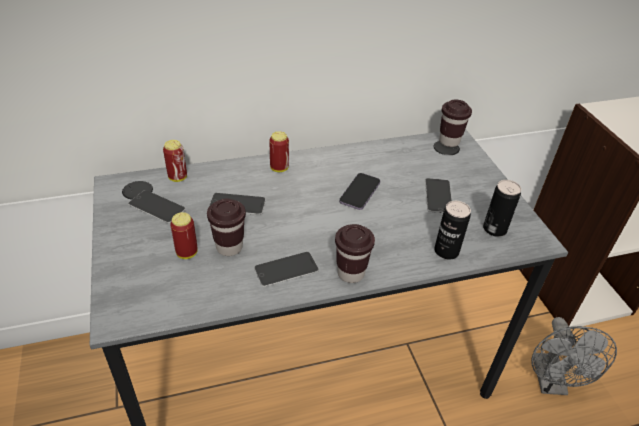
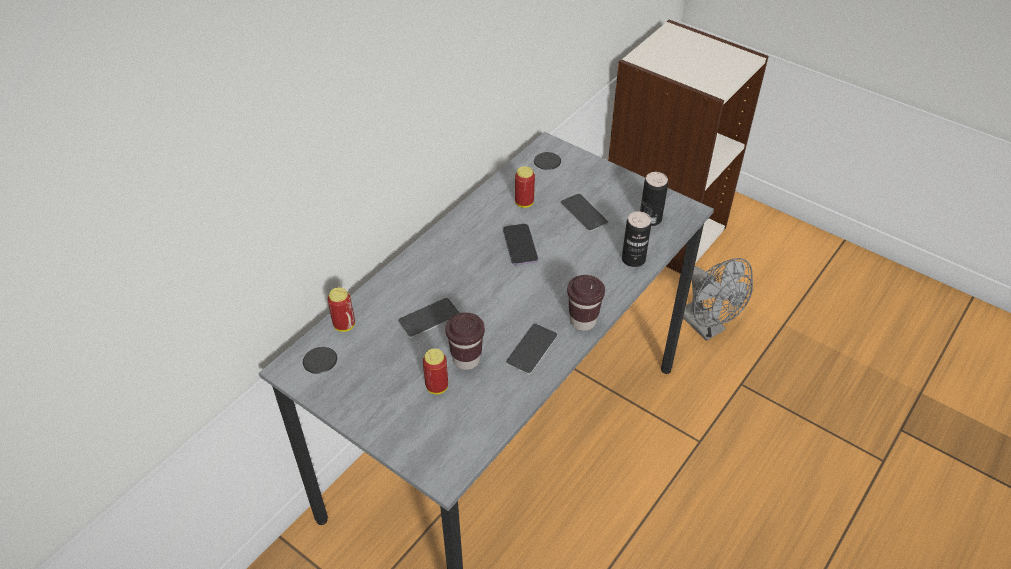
camera: 35 degrees left, 5 degrees up
phone [128,190,186,223] -> none
can [269,131,289,172] -> can moved to [515,166,535,208]
brown cup [439,99,472,147] -> none

